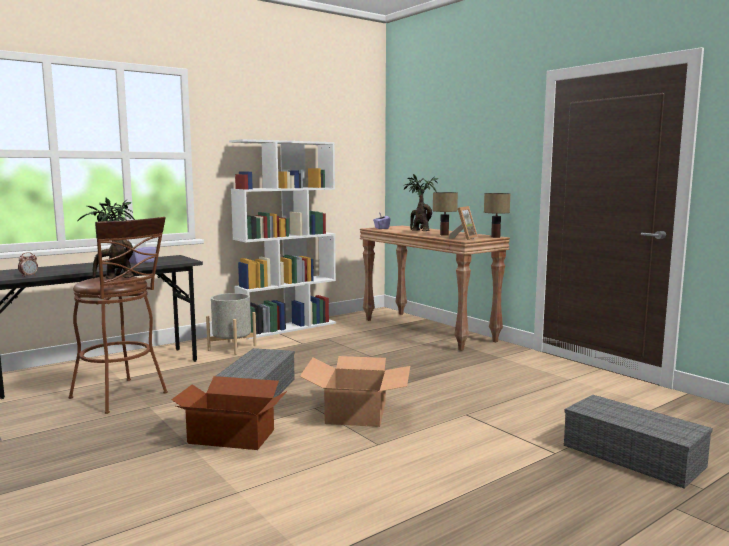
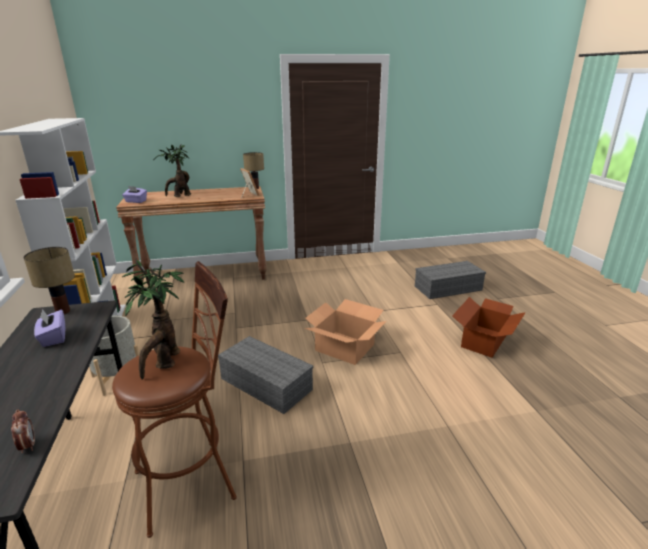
camera: 65 degrees left, 15 degrees up
cardboard box [171,376,287,450] -> cardboard box moved to [452,297,526,358]
table lamp [433,192,458,236] -> table lamp moved to [23,247,75,314]

